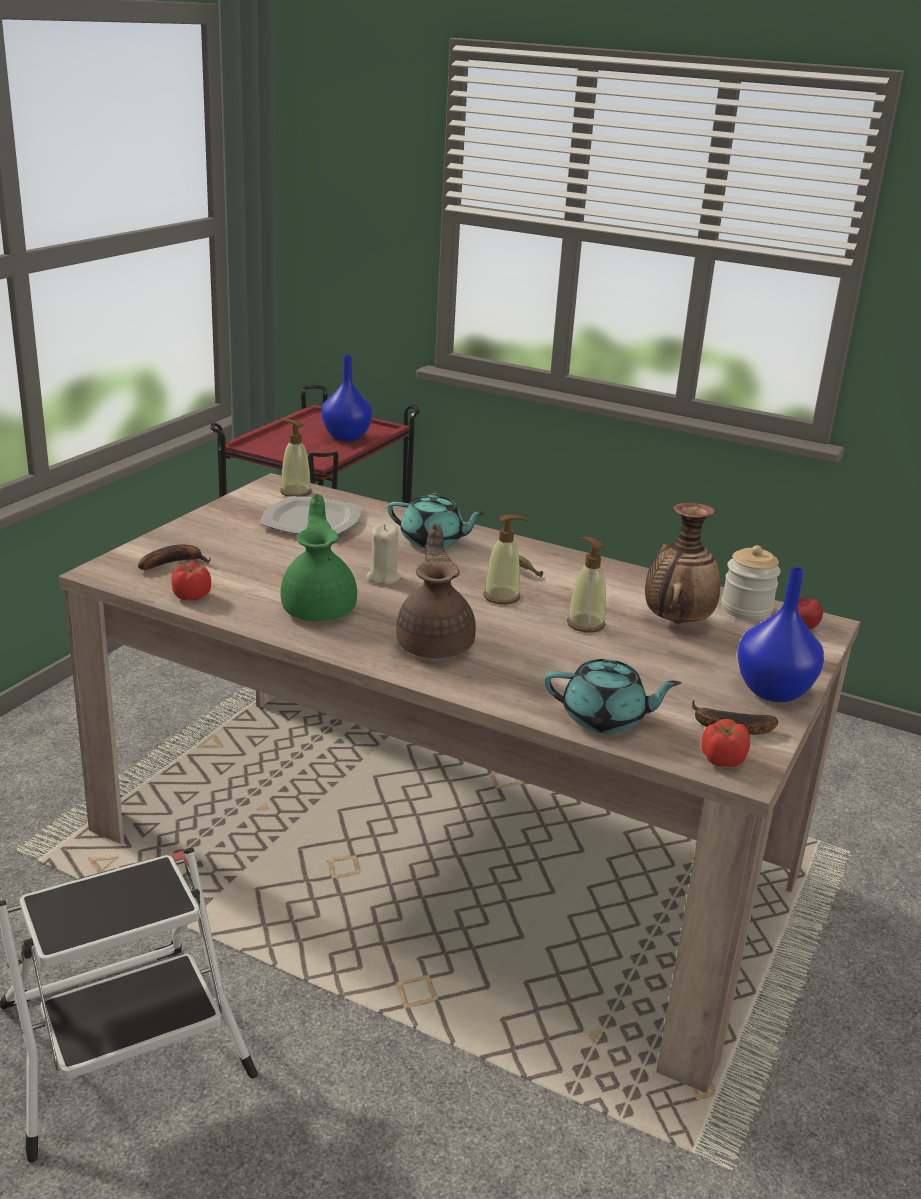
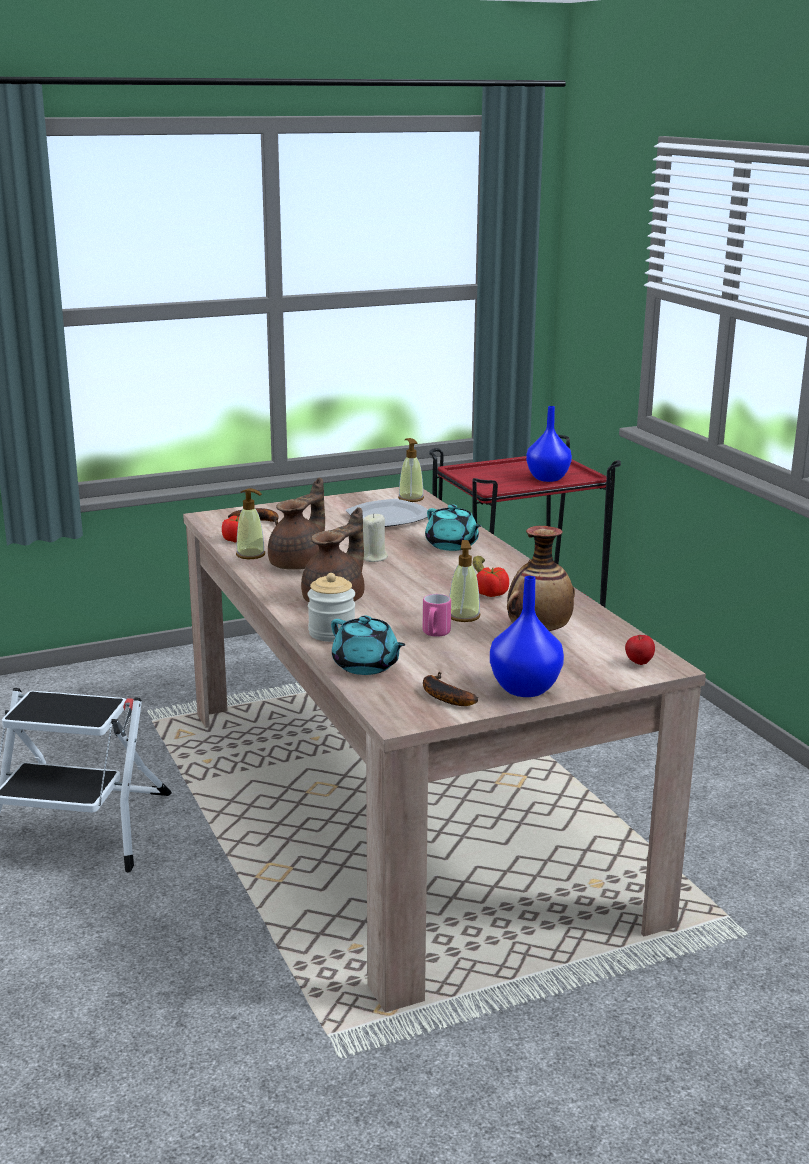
camera: 40 degrees right, 5 degrees down
green teapot [280,494,357,621] -> brown teapot [268,478,325,570]
soap dispenser [483,514,528,604] -> soap dispenser moved to [236,488,265,559]
tomato [701,719,750,767] -> tomato moved to [477,567,509,597]
jar [721,545,781,620] -> jar moved to [307,573,355,642]
none -> pink mug [423,594,451,637]

